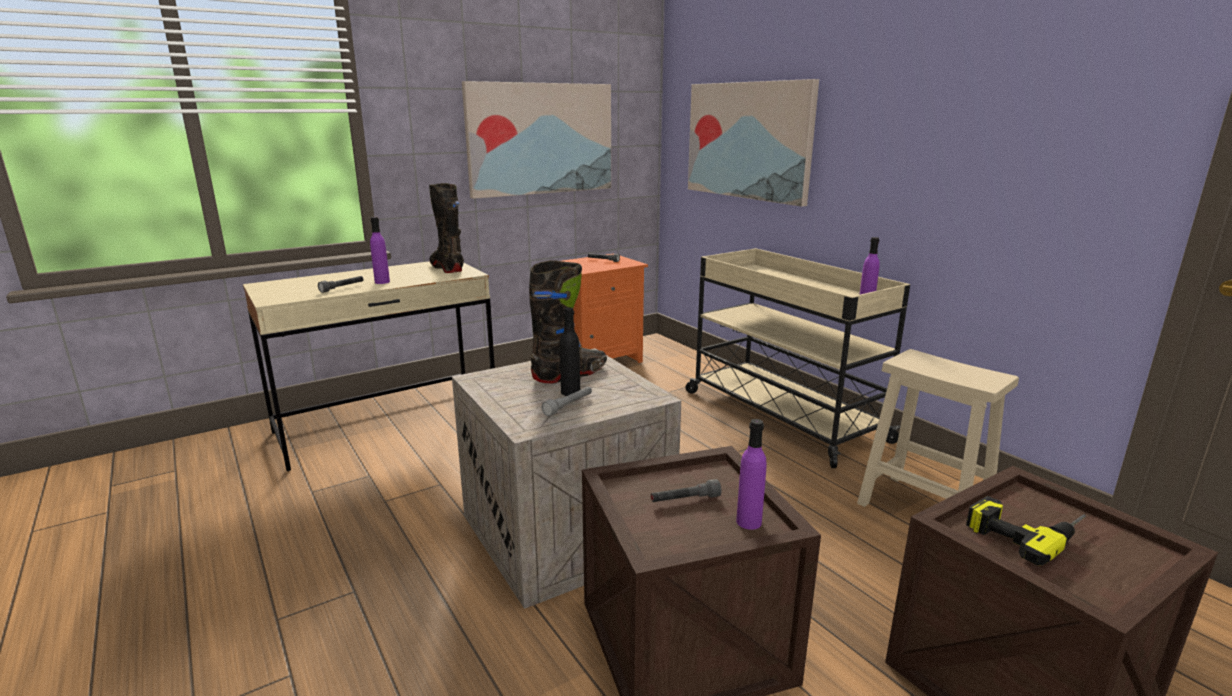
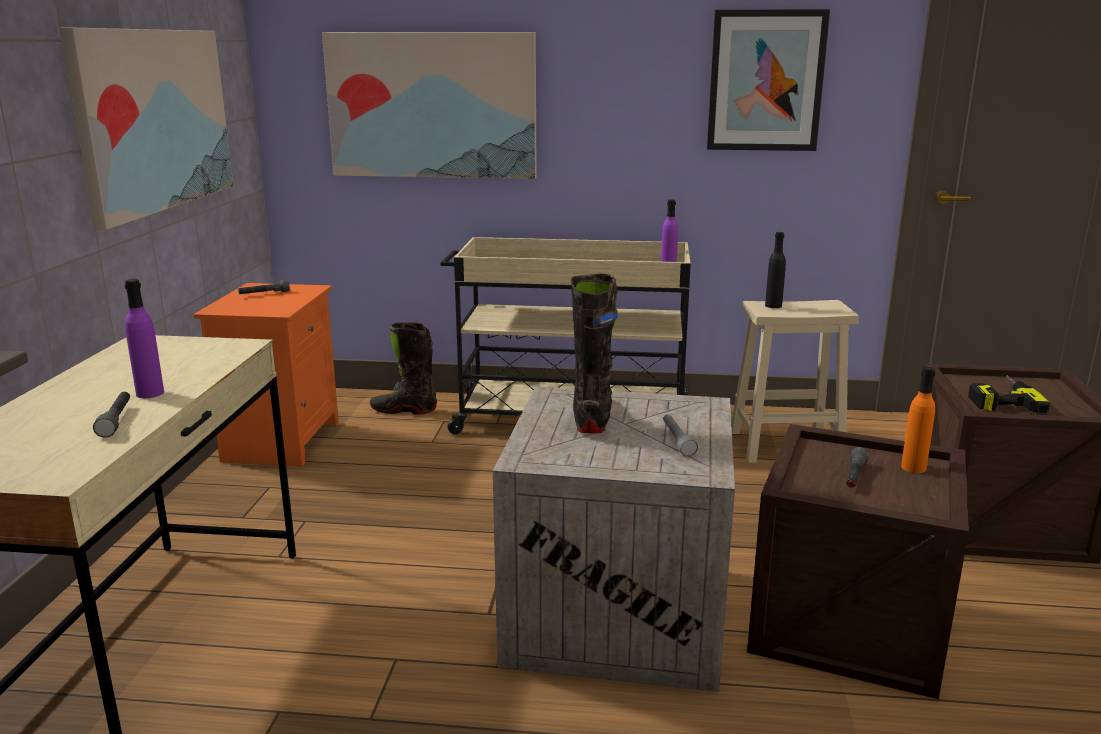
camera: 50 degrees left, 0 degrees up
black boot [429,183,464,273] -> black boot moved to [370,322,437,415]
black bottle [560,308,580,396] -> black bottle moved to [765,232,786,308]
purple bottle [736,419,767,530] -> orange bottle [901,367,935,473]
none -> picture [707,9,830,151]

